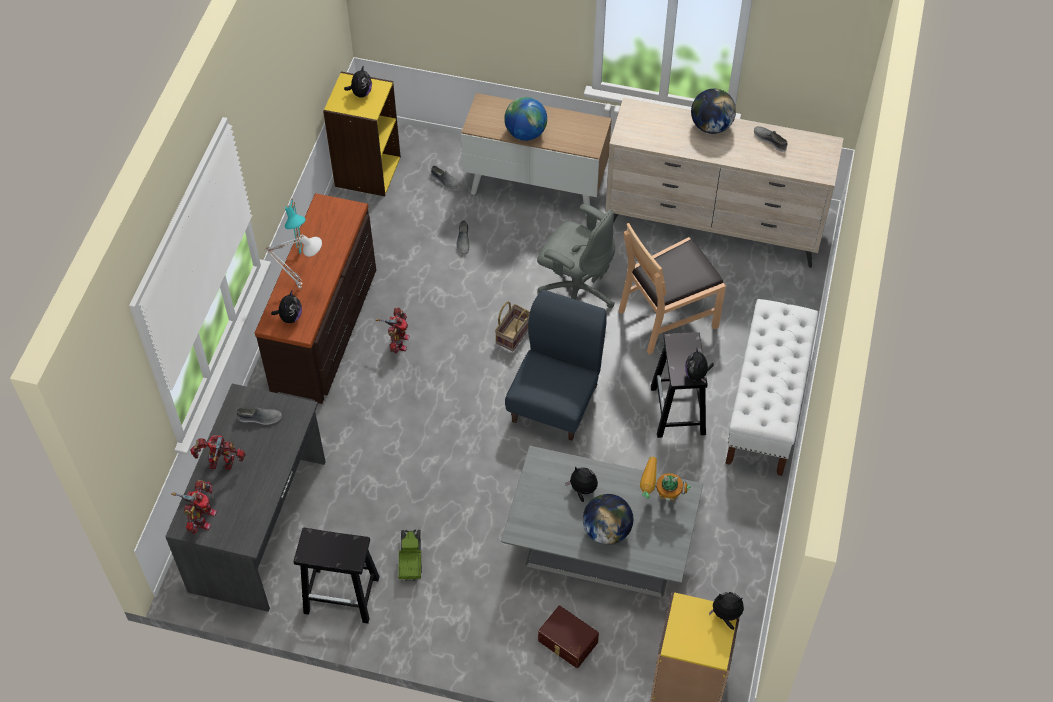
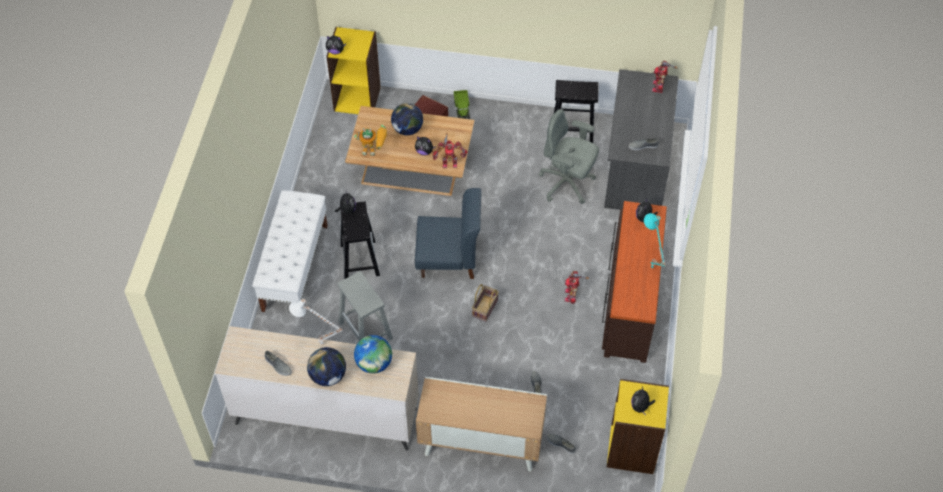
camera: 175 degrees right, 0 degrees up
toy robot [190,435,245,470] -> toy robot moved to [433,133,467,168]
white table lamp [265,234,322,289] -> white table lamp moved to [289,299,343,345]
toy truck [398,530,422,581] -> toy truck moved to [454,90,471,119]
grey coffee table [501,446,703,598] -> brown coffee table [345,106,475,196]
globe [504,97,547,141] -> globe moved to [354,335,392,374]
blue chair [505,290,607,441] -> blue chair turned 105 degrees counterclockwise [415,188,481,279]
grey office chair [537,204,615,309] -> grey office chair moved to [539,109,599,204]
brown chair [619,223,726,355] -> grey stool [338,271,393,341]

